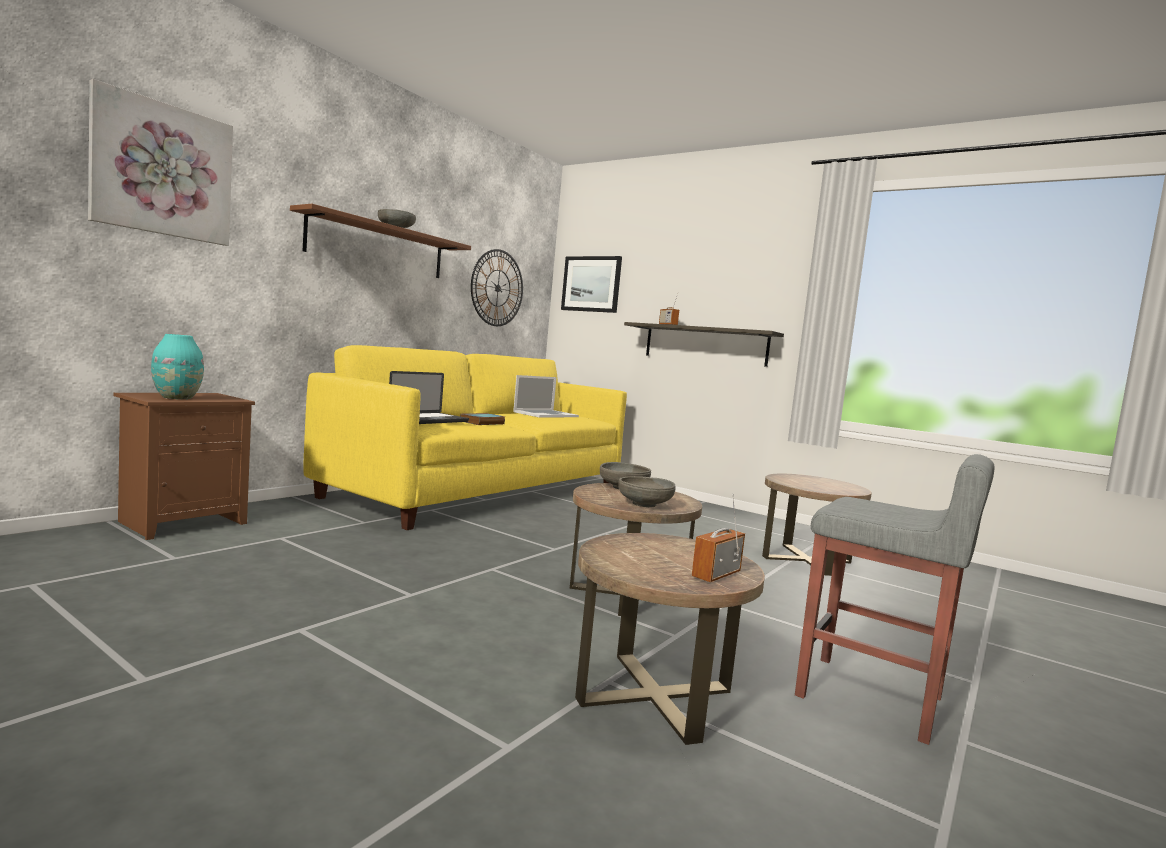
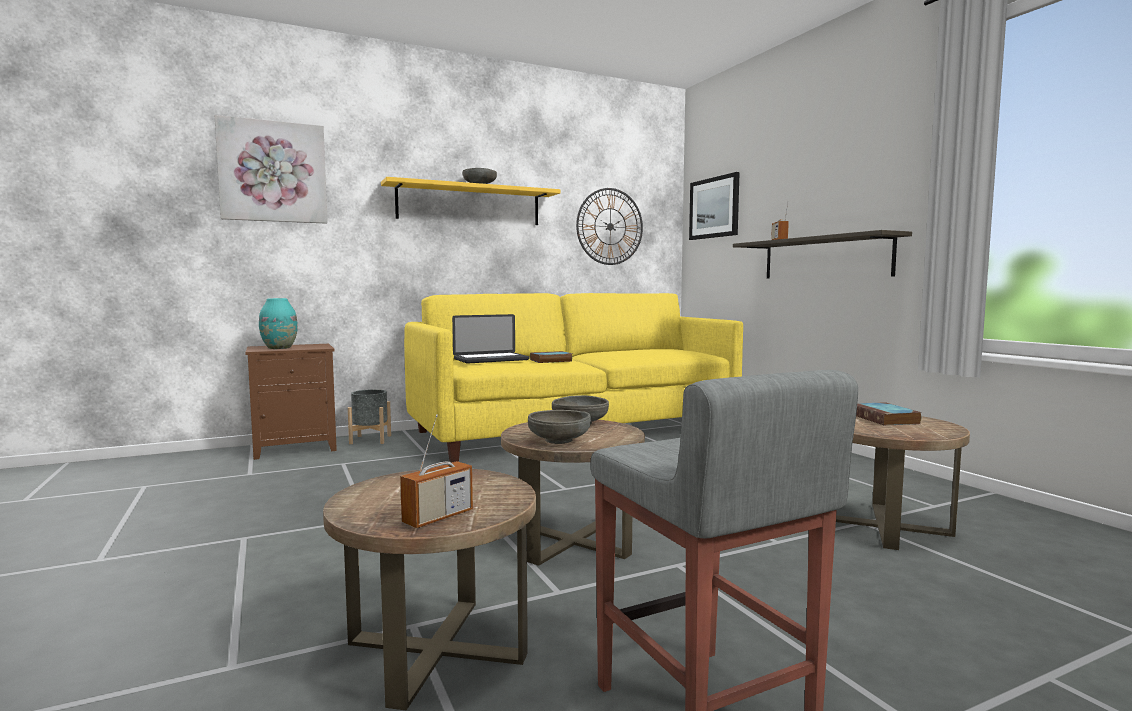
camera: 30 degrees right, 0 degrees up
brown shelf [290,204,471,278] -> yellow shelf [381,177,561,225]
laptop [513,375,579,418] -> none
radio [692,494,745,582] -> radio turned 150 degrees clockwise [400,414,473,528]
none -> grey planter [348,389,391,444]
none -> book [856,402,922,426]

